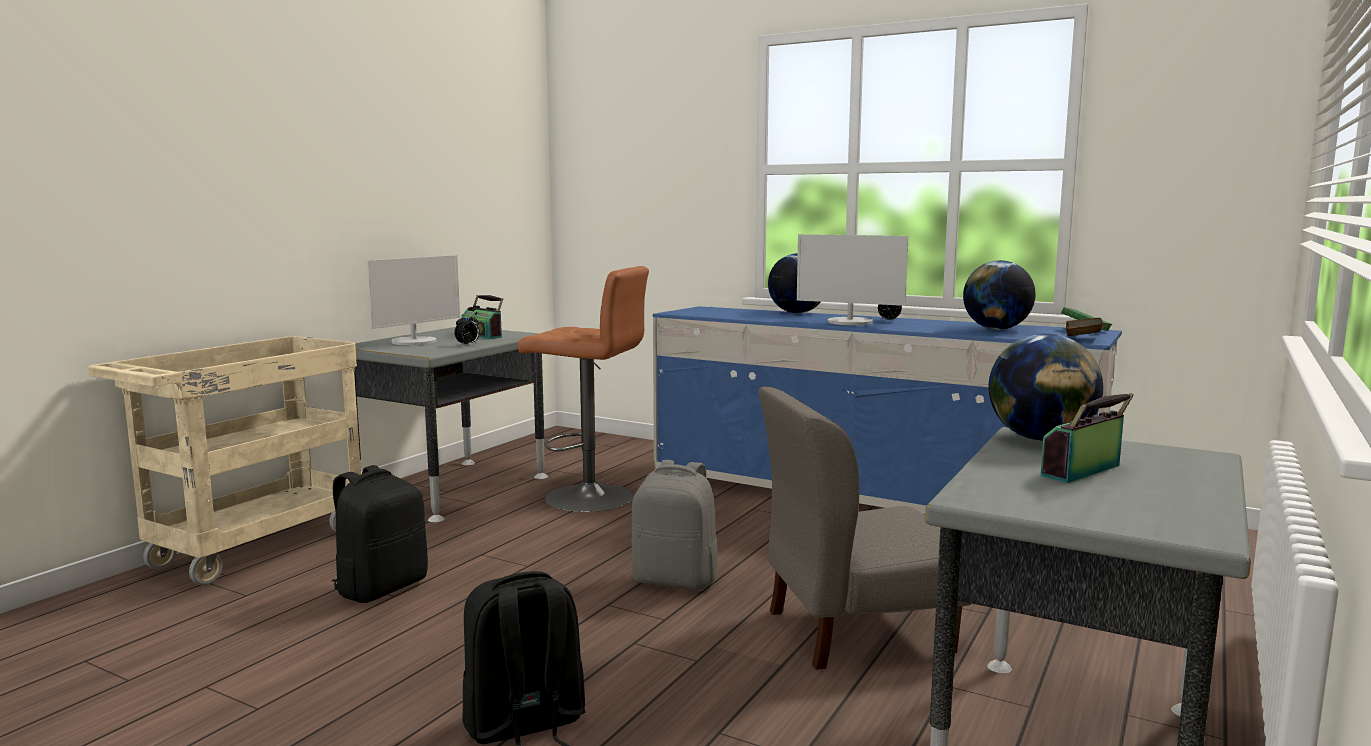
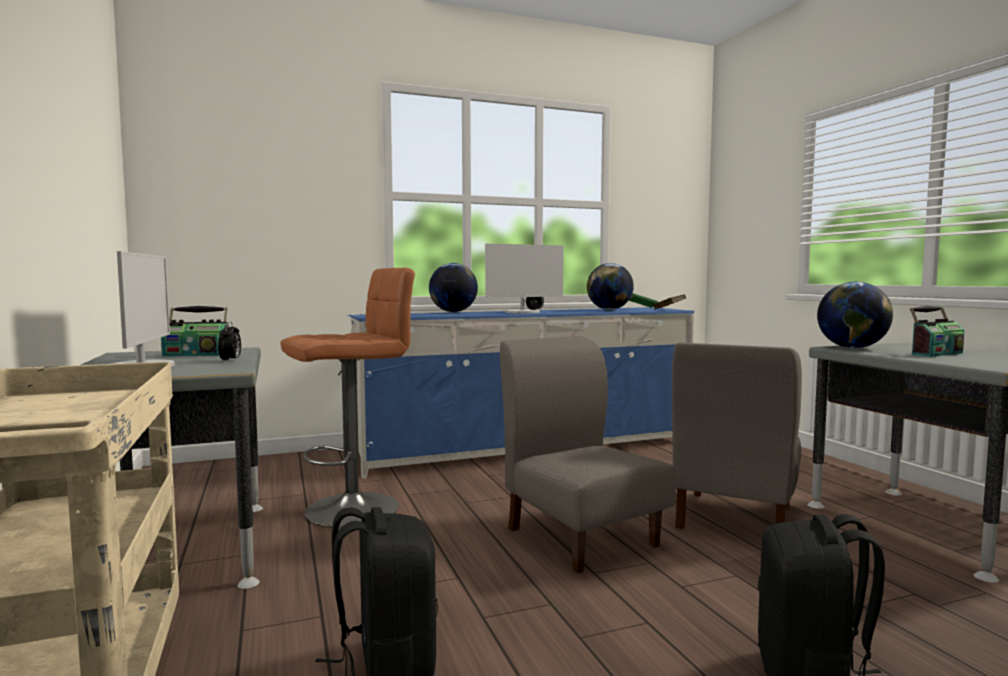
camera: 50 degrees left, 5 degrees down
grey backpack [631,460,718,590] -> grey chair [500,336,676,573]
radio [1040,393,1134,483] -> radio turned 120 degrees counterclockwise [910,306,965,357]

